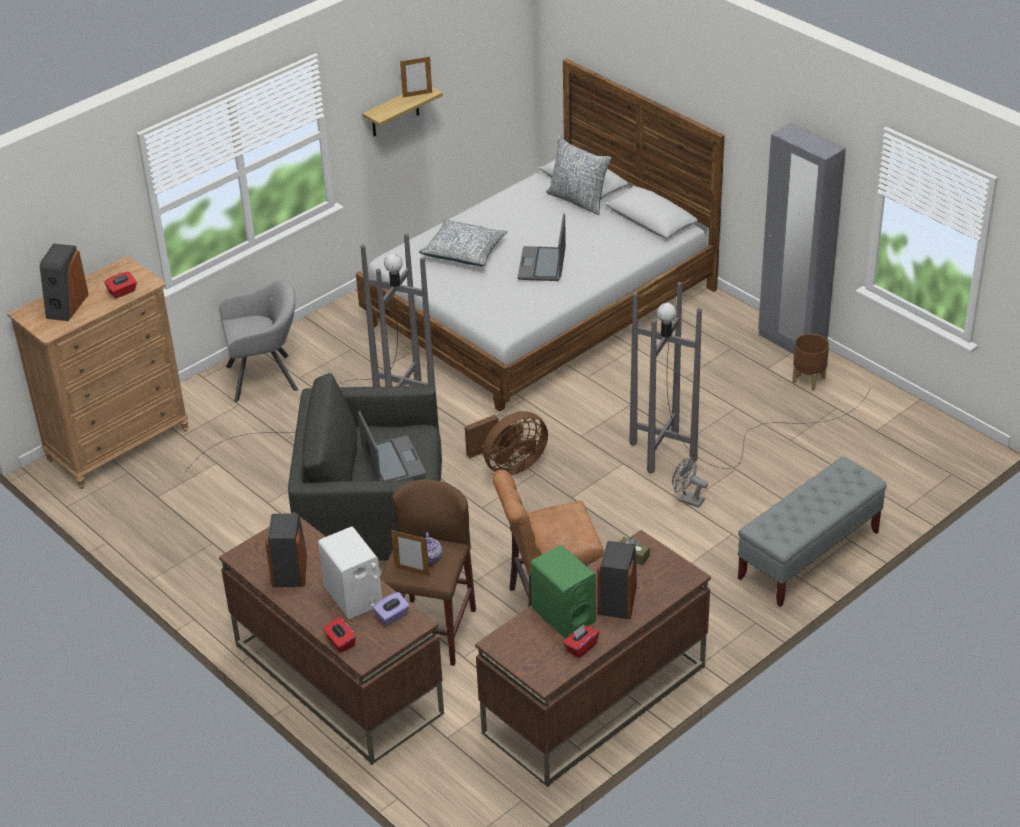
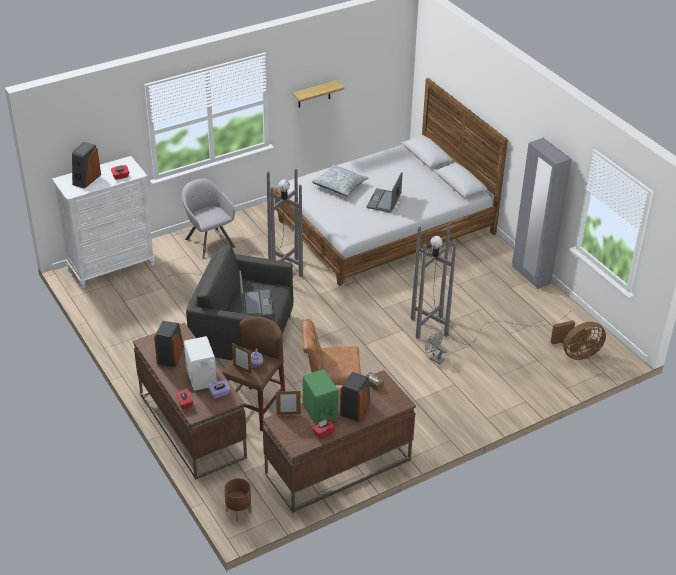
camera: 10 degrees right, 0 degrees up
brown dresser [7,256,189,489] -> white dresser [52,156,155,289]
grey armchair [219,279,298,402] -> grey armchair turned 120 degrees counterclockwise [182,178,235,259]
picture frame [400,57,432,98] -> picture frame moved to [276,390,301,415]
brown fan [465,411,548,475] -> brown fan moved to [551,320,606,360]
pillow [546,135,612,215] -> none
grey bench [738,457,887,607] -> none
brown planter [792,334,829,391] -> brown planter moved to [224,478,252,522]

